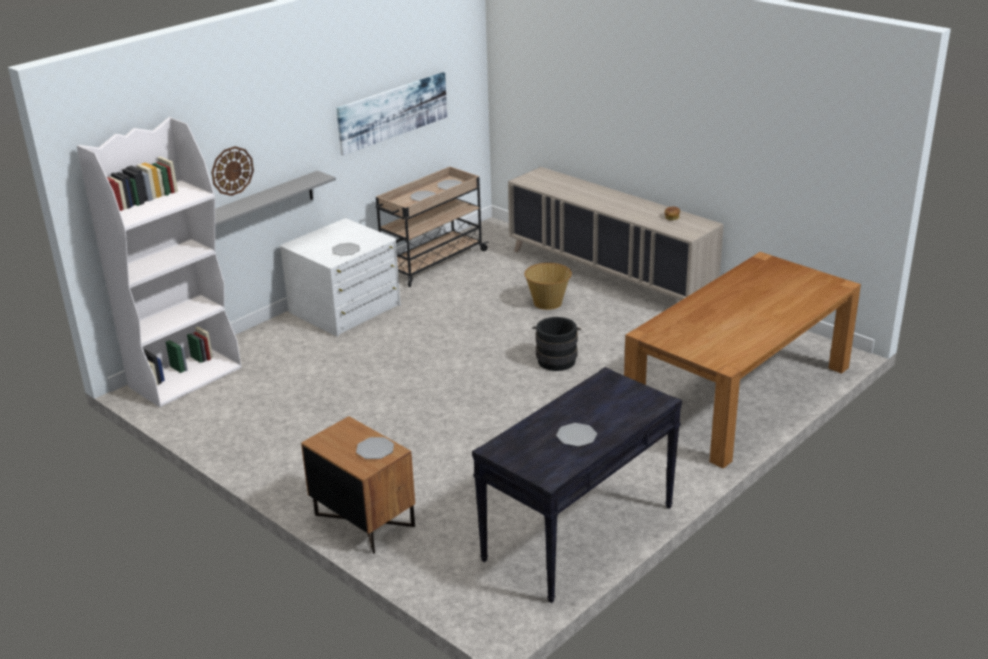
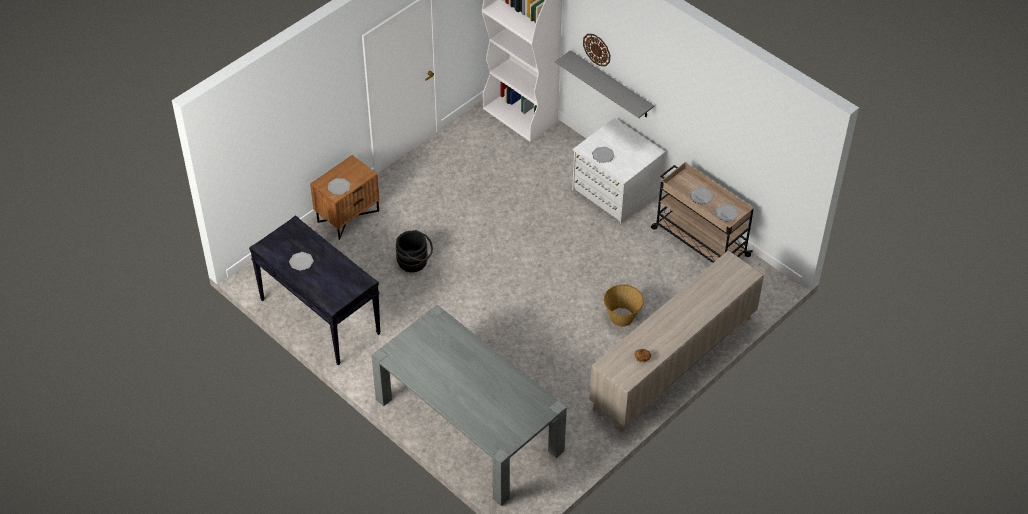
camera: 90 degrees right, 20 degrees up
picture [336,72,447,155] -> none
black bucket [532,317,581,371] -> black bucket moved to [396,230,433,272]
brown dining table [624,252,861,469] -> grey dining table [371,305,567,506]

